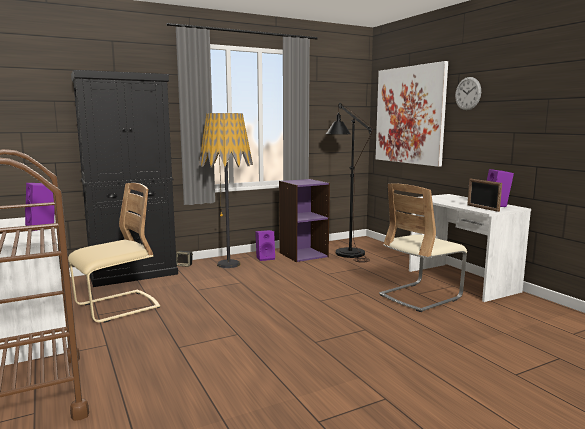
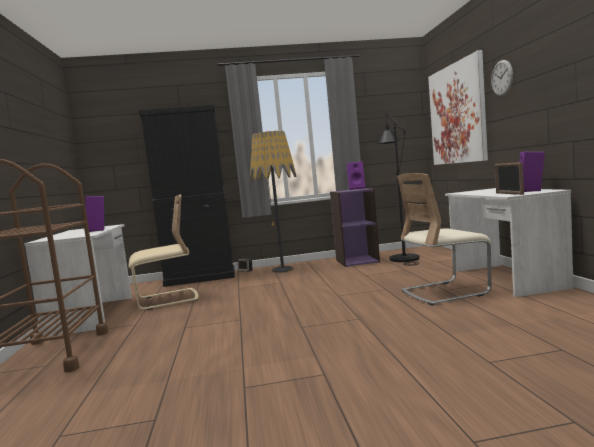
camera: 20 degrees right, 5 degrees down
purple speaker [255,230,275,261] -> purple speaker moved to [346,161,365,190]

